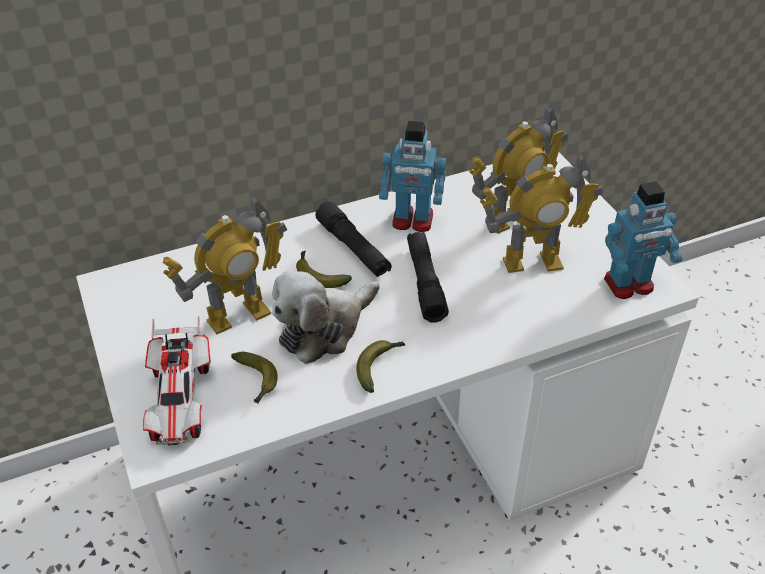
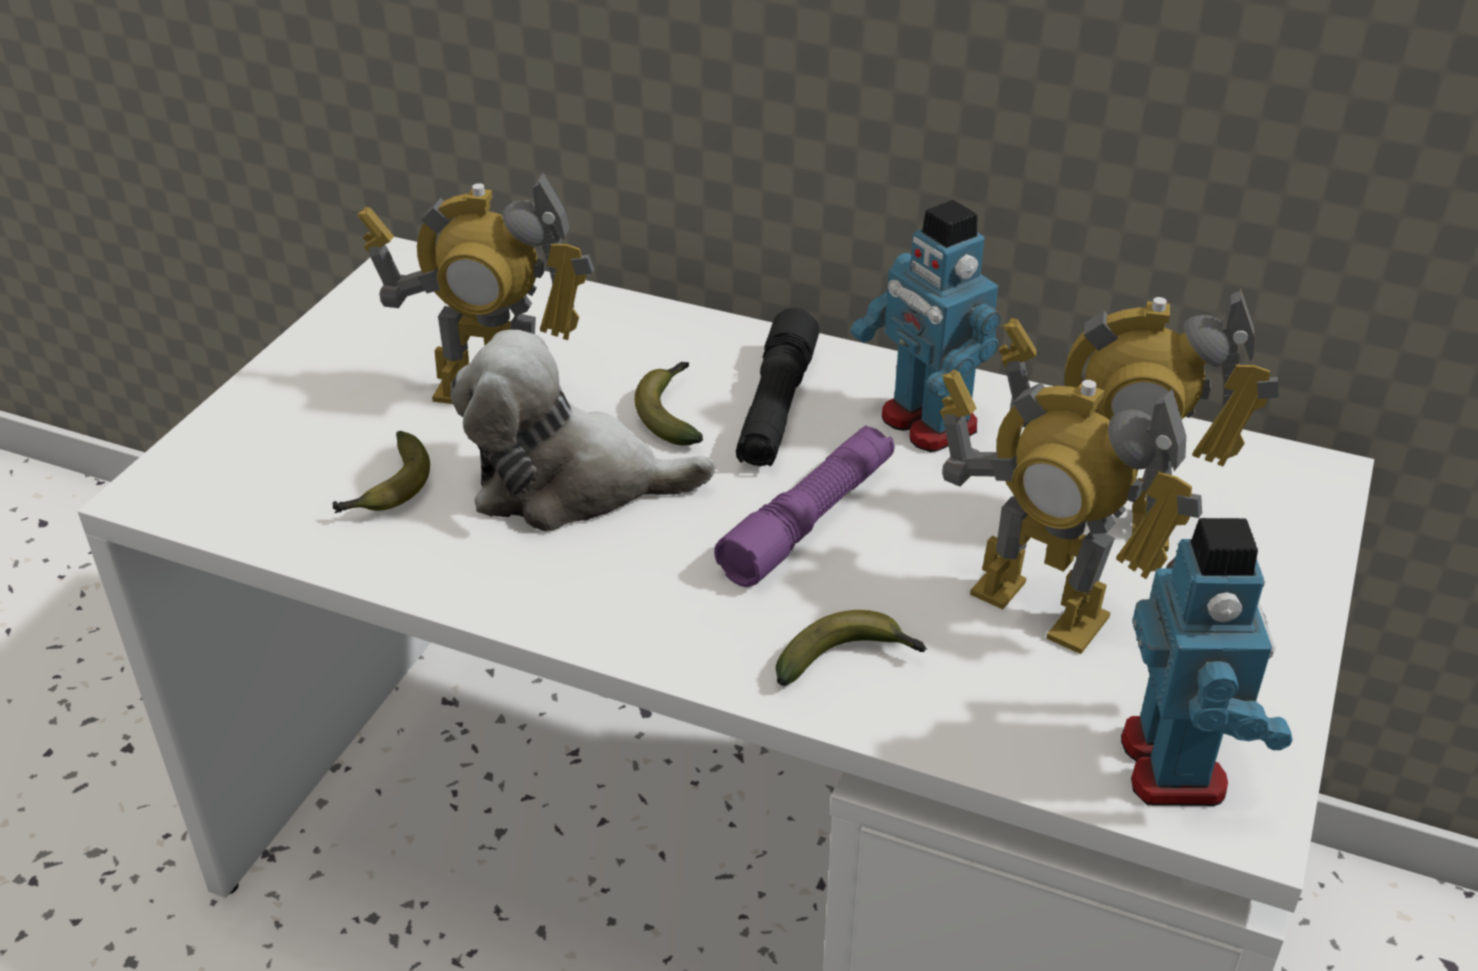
camera: 45 degrees right, 5 degrees down
toy car [143,316,211,446] -> none
banana [356,340,405,393] -> banana moved to [776,610,927,686]
black flashlight [407,232,449,323] -> purple flashlight [714,425,895,587]
toy robot [604,181,683,299] -> toy robot turned 120 degrees counterclockwise [1121,518,1293,806]

